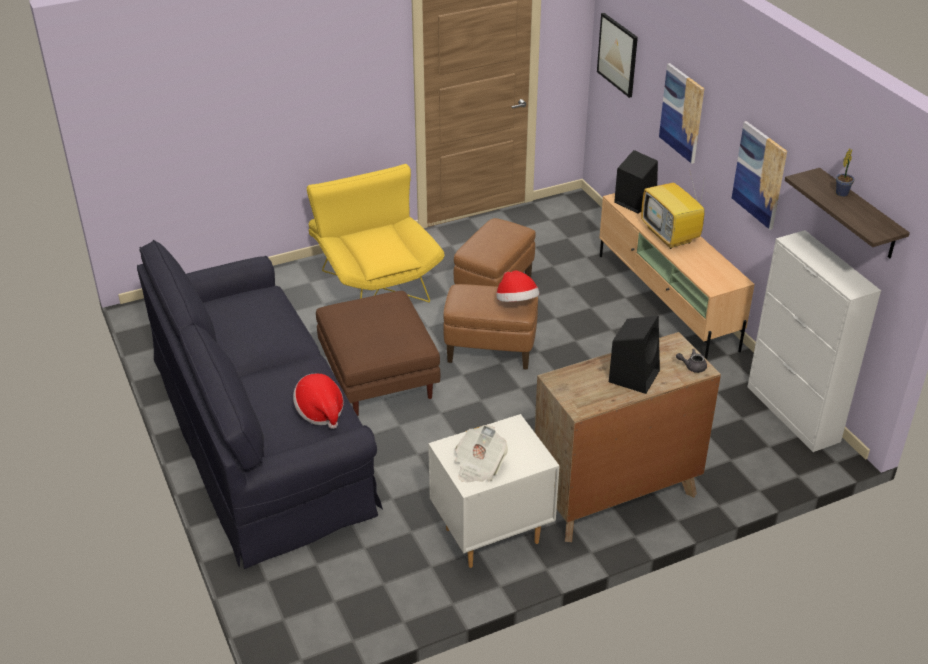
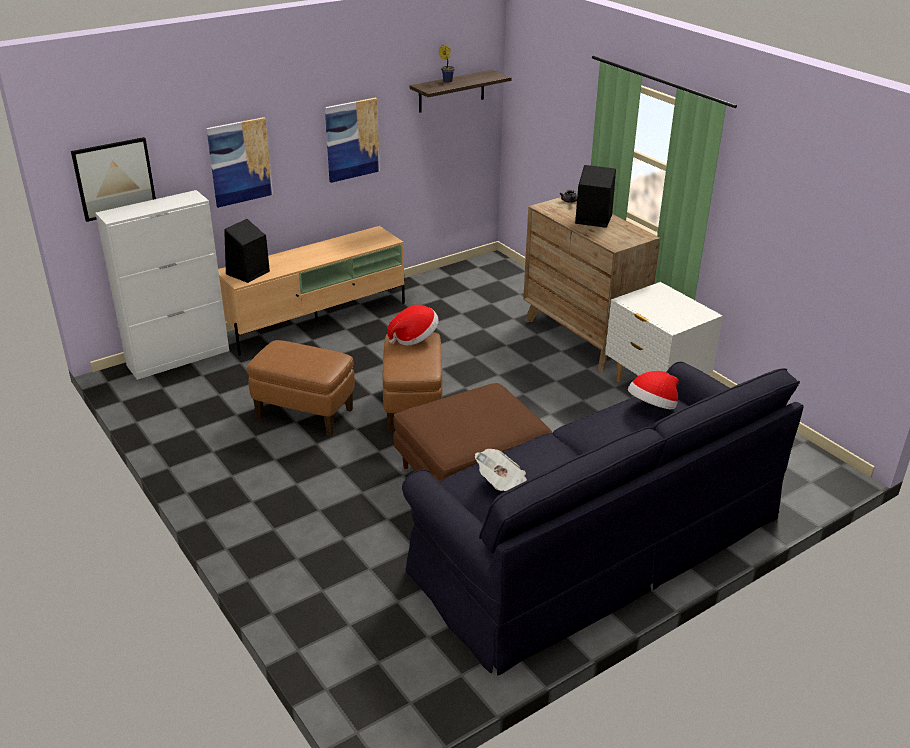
camera: 100 degrees left, 5 degrees down
yellow armchair [307,164,445,302] -> none
newspaper [455,425,508,482] -> newspaper moved to [475,449,527,491]
television [641,168,705,249] -> none
white cabinet [747,230,881,452] -> white cabinet moved to [95,190,229,380]

